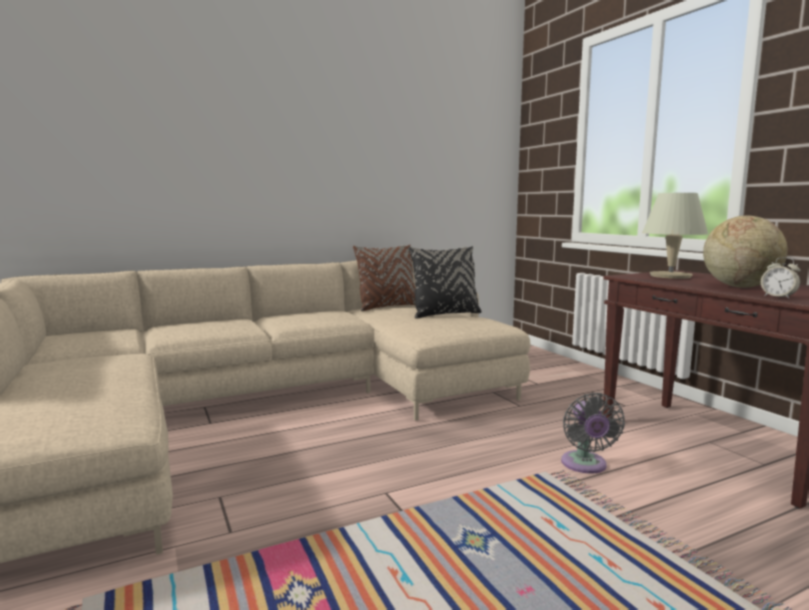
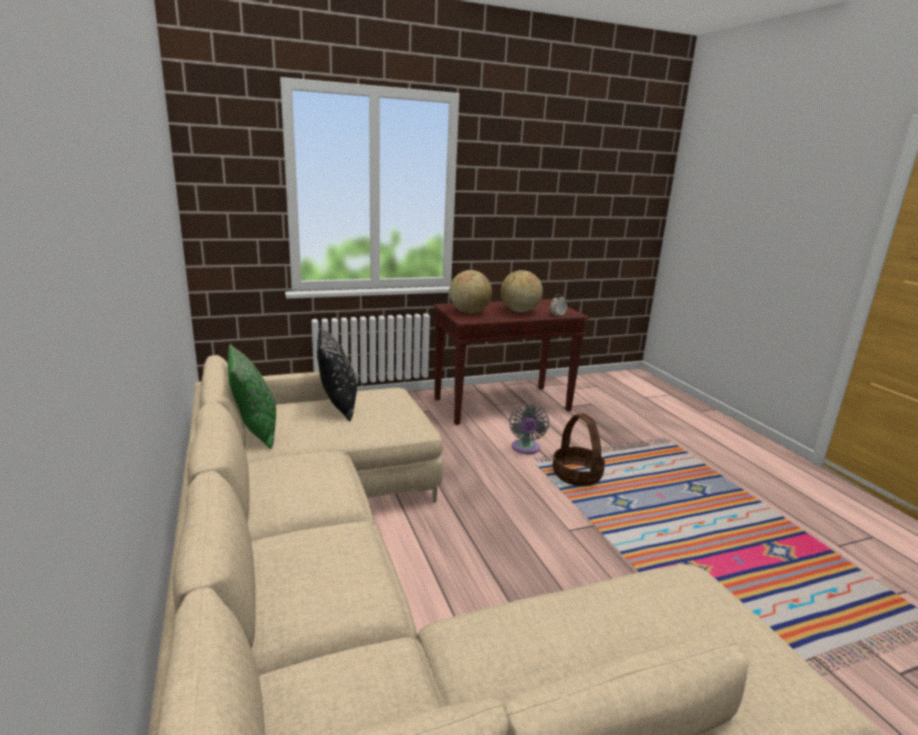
camera: 85 degrees left, 10 degrees up
brown pillow [353,245,416,311] -> green pillow [228,344,276,449]
grey fan [561,393,625,474] -> grey fan turned 90 degrees clockwise [509,404,549,454]
beige table lamp [642,193,708,279] -> globe [449,270,492,313]
none -> basket [553,414,605,486]

